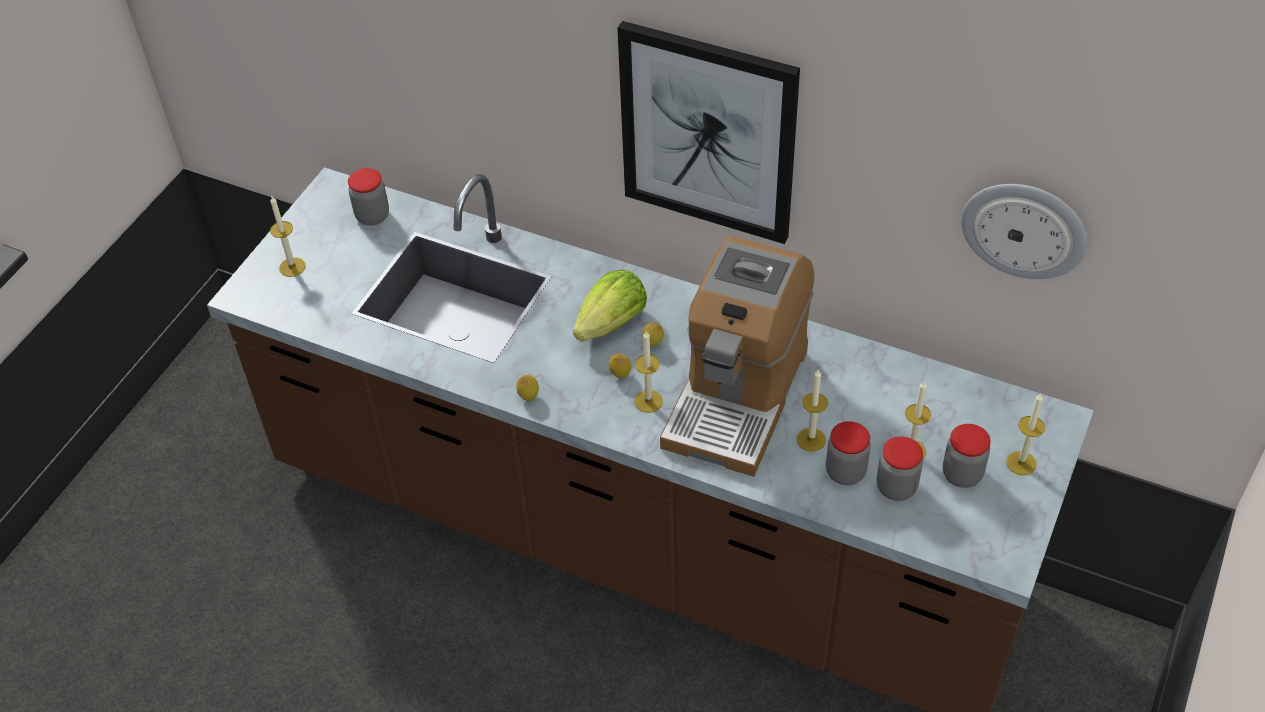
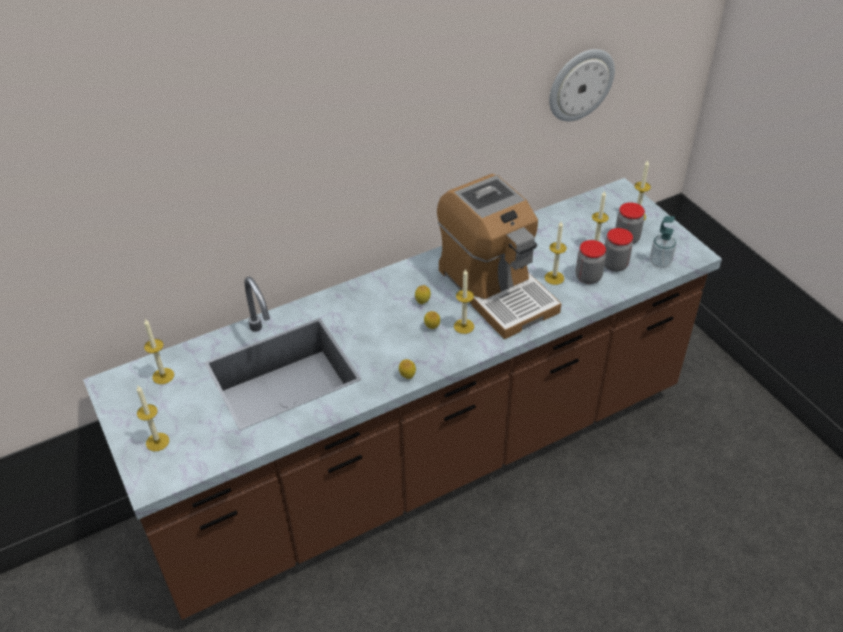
camera: 55 degrees left, 5 degrees down
jar [348,168,389,225] -> candle [144,319,174,384]
lettuce [573,270,647,342] -> none
picture [617,21,800,244] -> none
none -> soap dispenser [650,216,676,268]

